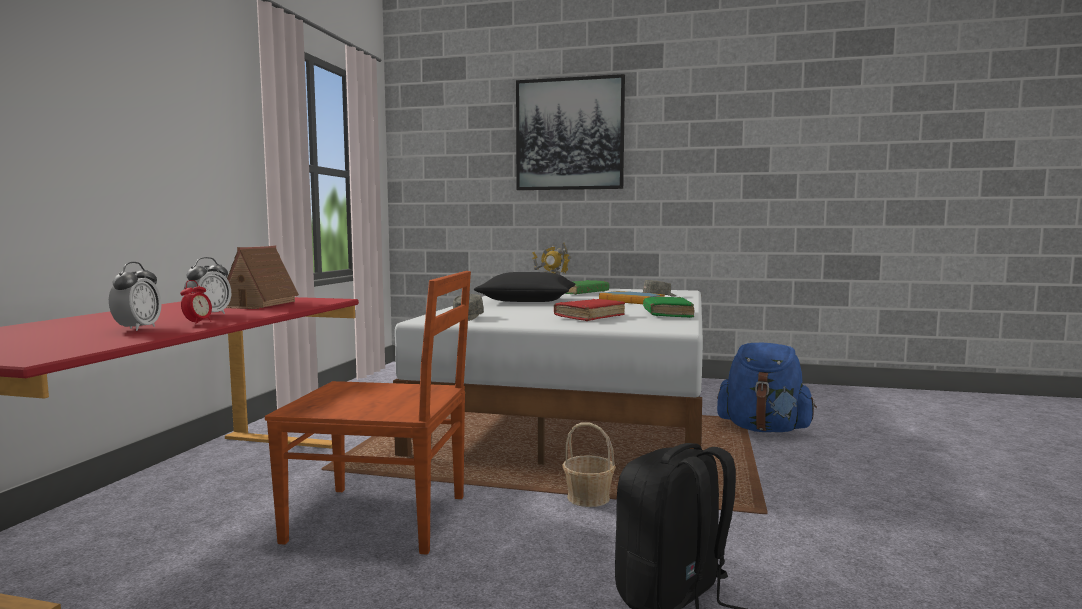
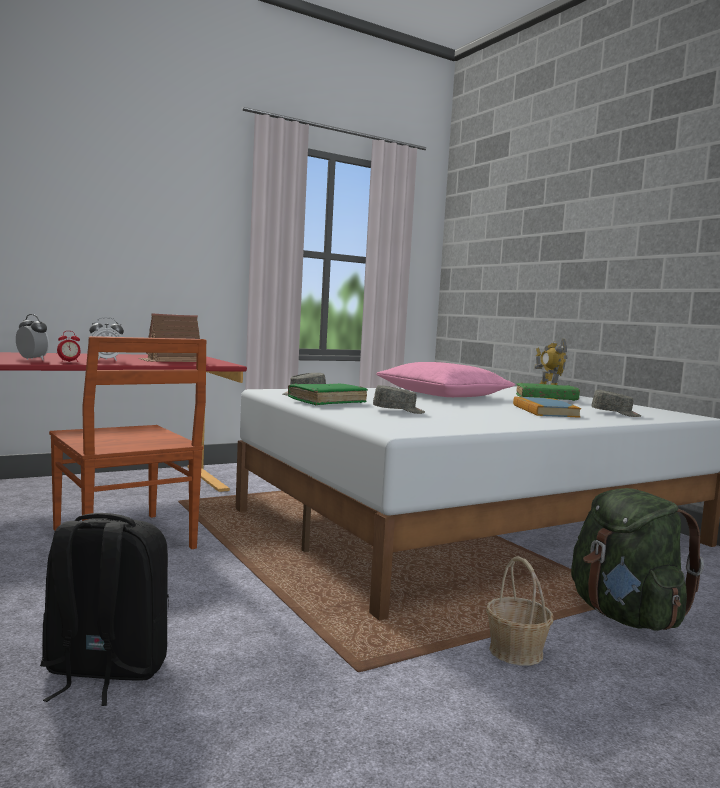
camera: 45 degrees right, 0 degrees up
alarm clock [109,262,161,331] -> alarm clock turned 105 degrees counterclockwise [16,314,49,360]
black pillow [474,272,576,302] -> pink pillow [376,362,515,397]
picture [516,74,625,190] -> none
red book [554,299,625,321] -> grey cap [373,385,425,414]
basket [562,423,616,507] -> basket moved to [486,556,553,666]
green book [643,297,694,318] -> green book moved to [288,383,368,405]
blue backpack [717,343,817,432] -> green backpack [571,488,704,631]

